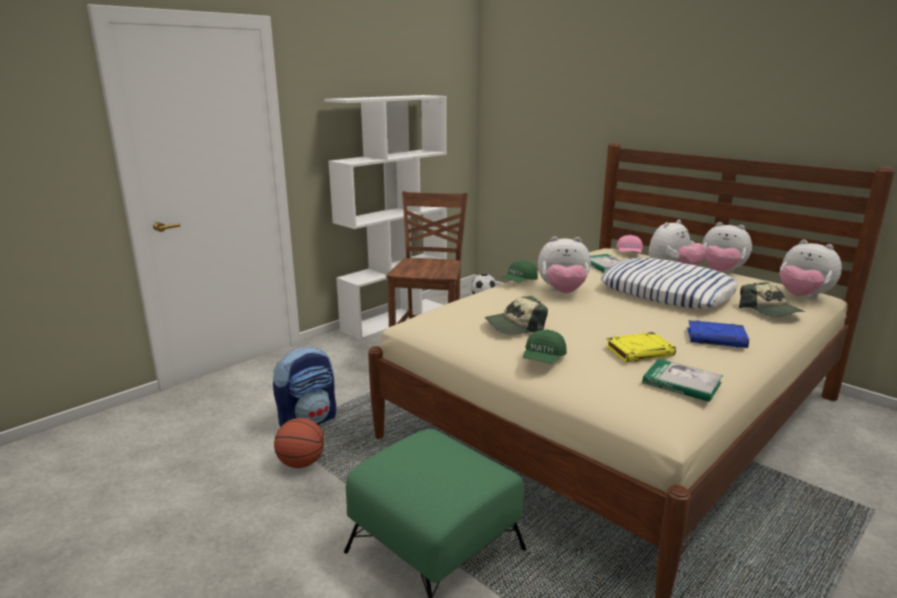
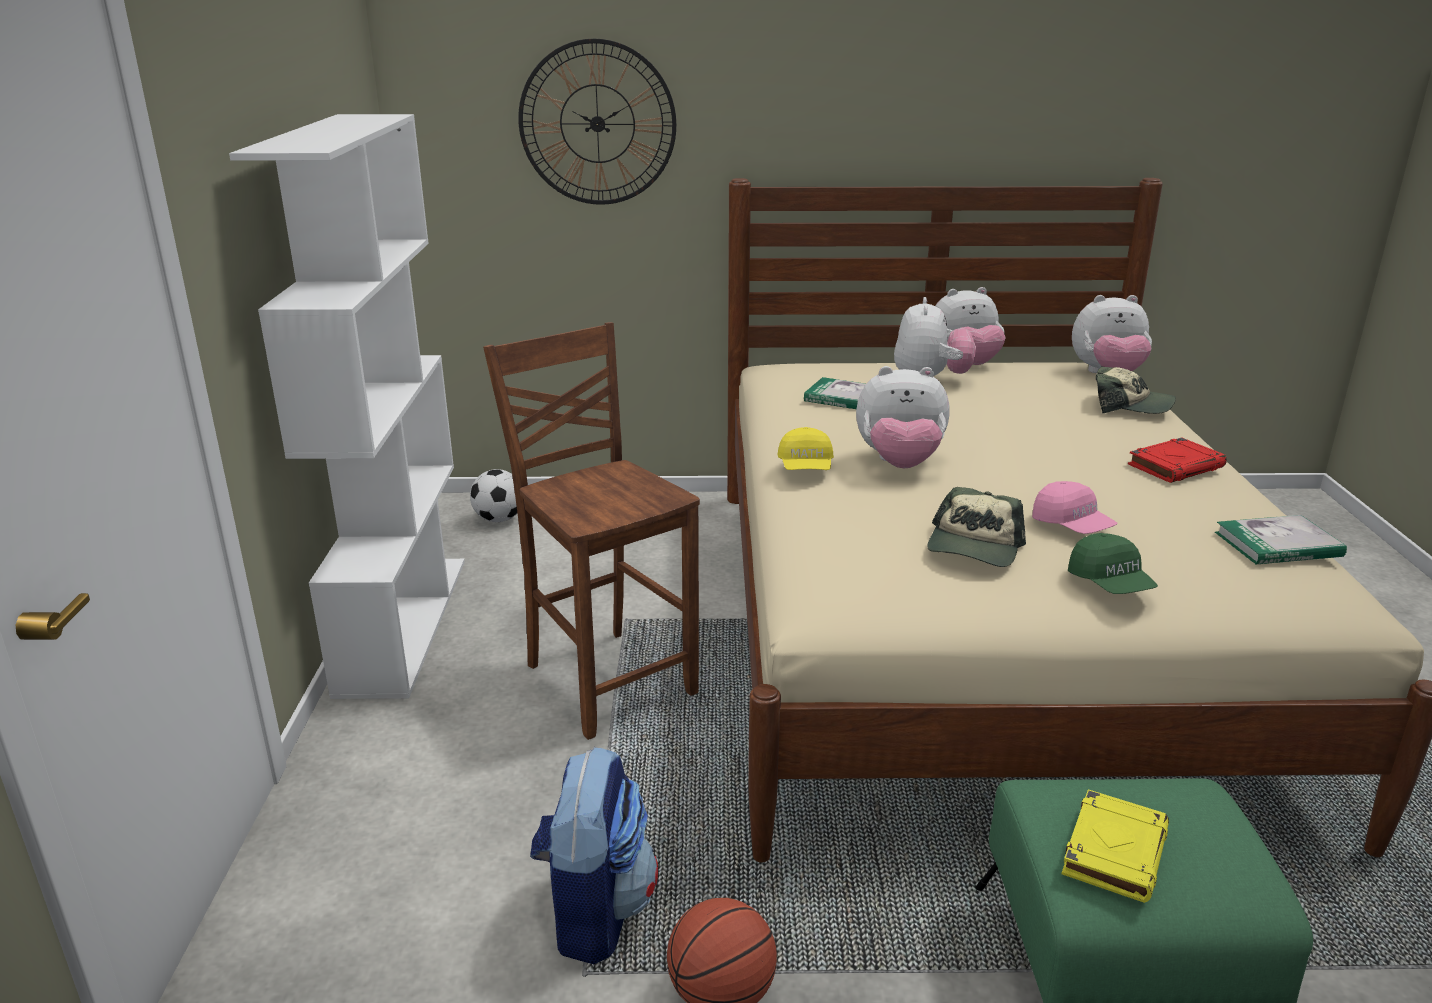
camera: 45 degrees left, 5 degrees up
green cap [501,261,538,282] -> yellow cap [777,427,834,470]
plush toy [538,236,591,293] -> plush toy turned 45 degrees clockwise [856,366,949,468]
pillow [601,258,738,309] -> none
yellow book [606,332,676,362] -> yellow book moved to [1061,789,1169,903]
pink cap [616,235,643,253] -> pink cap moved to [1032,481,1117,534]
blue book [687,320,749,348] -> red book [1128,437,1227,483]
none -> wall clock [518,39,676,205]

